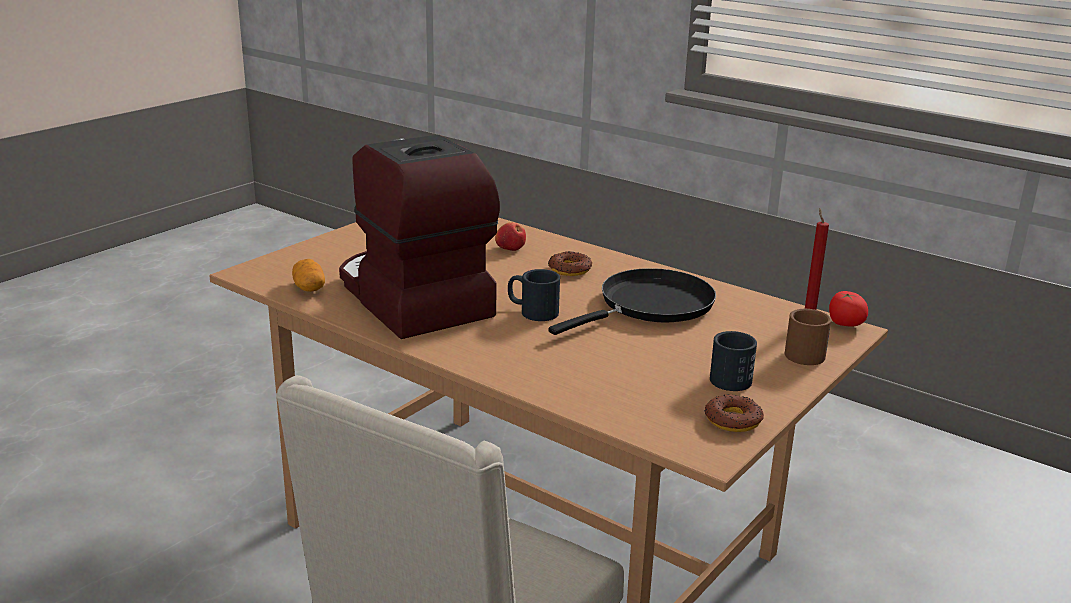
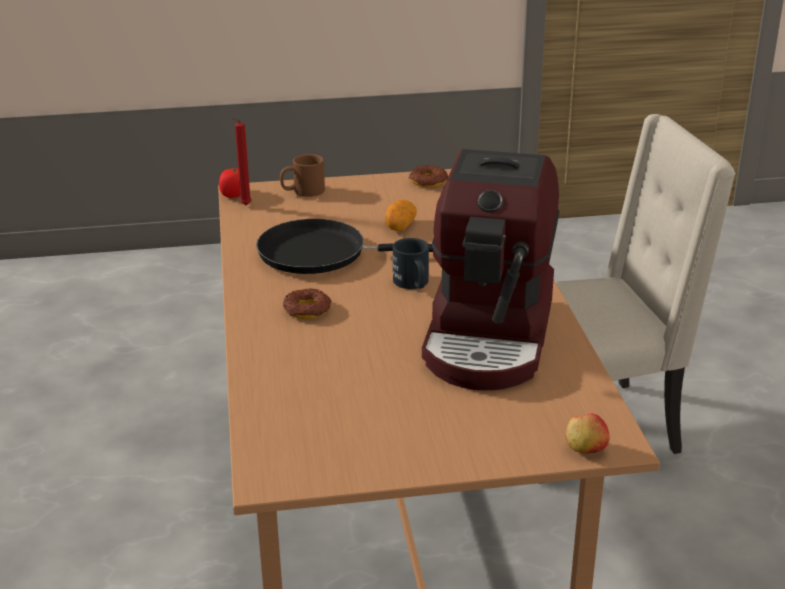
camera: 135 degrees left, 5 degrees up
potato [292,259,325,292] -> potato moved to [385,199,417,231]
apple [495,222,526,251] -> apple moved to [565,414,610,453]
black mug [710,331,757,391] -> none

